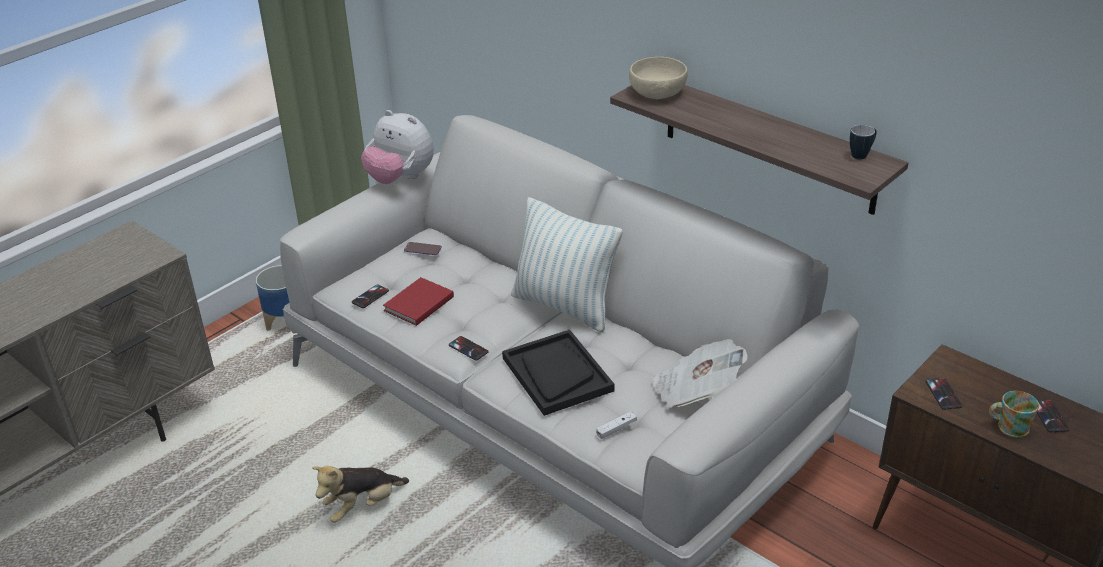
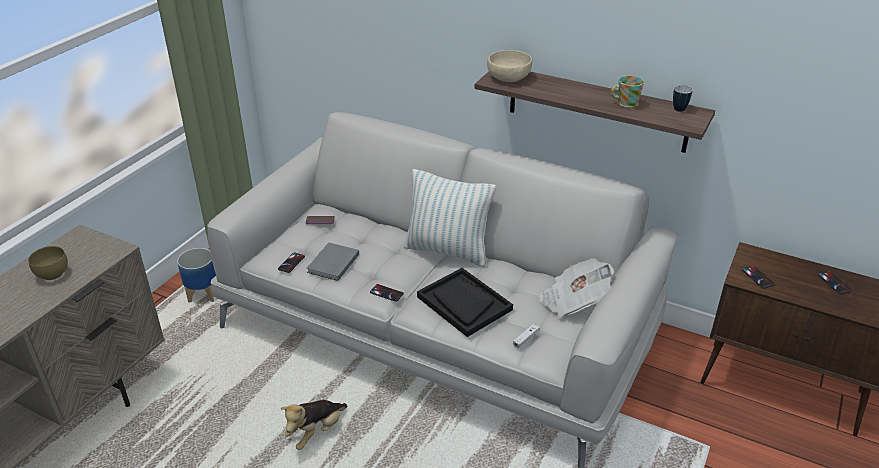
camera: 15 degrees left, 0 degrees up
plush toy [361,110,434,184] -> none
red book [383,277,454,326] -> grey book [307,243,359,281]
mug [989,391,1039,438] -> mug moved to [611,76,644,108]
none -> brown bowl [28,246,68,280]

